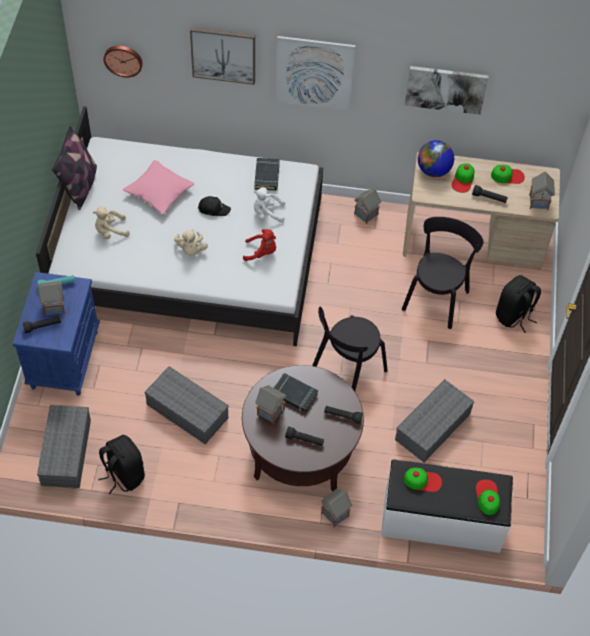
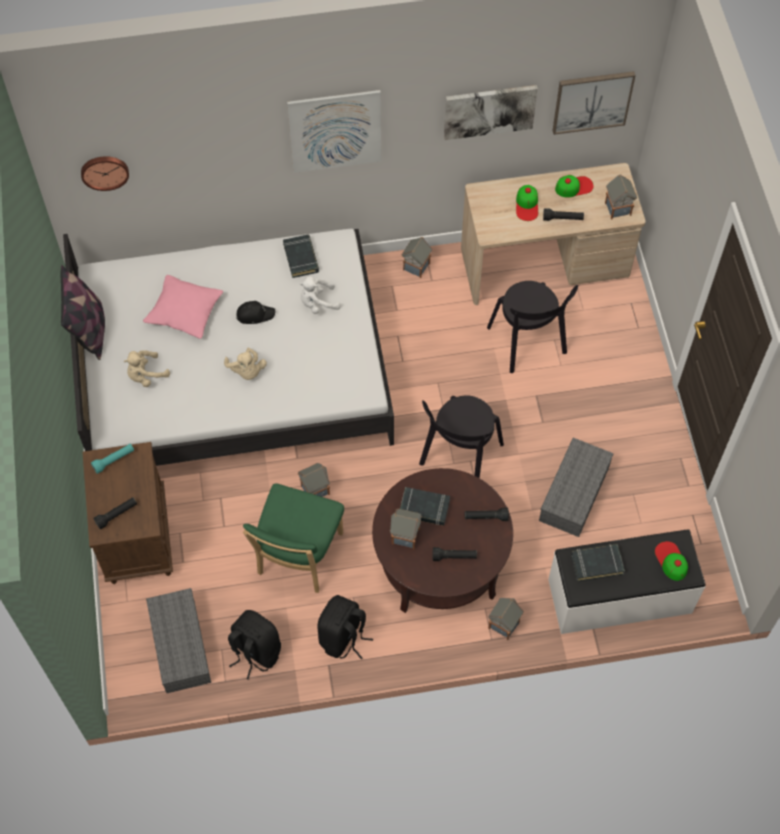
camera: 15 degrees left, 5 degrees up
blue nightstand [13,272,100,396] -> brown nightstand [82,442,173,584]
toy house [37,281,65,316] -> toy house moved to [298,463,330,497]
grey storage box [145,366,229,444] -> green chair [243,483,344,593]
picture [190,27,255,85] -> picture moved to [553,71,636,135]
red plush toy [243,229,276,261] -> none
black chair [402,217,484,329] -> black chair turned 150 degrees clockwise [487,281,578,373]
cap [404,468,442,492] -> black book [571,544,625,582]
globe [418,140,454,177] -> none
black backpack [496,275,541,333] -> black backpack moved to [317,595,373,659]

